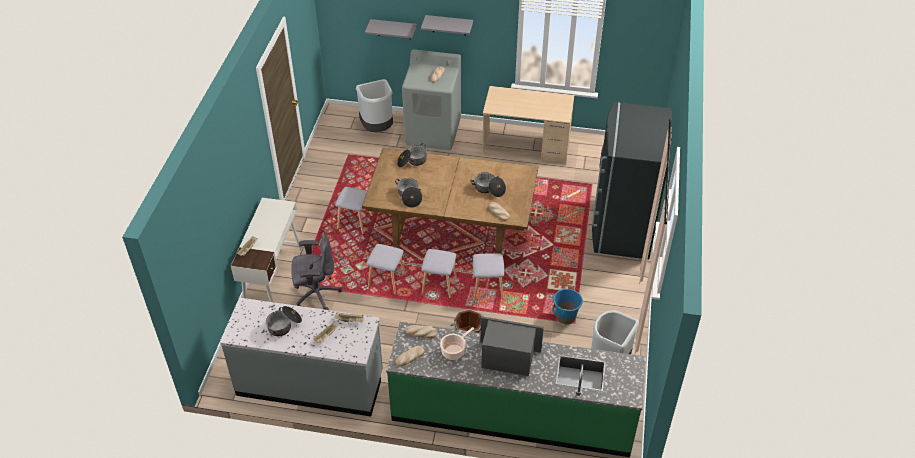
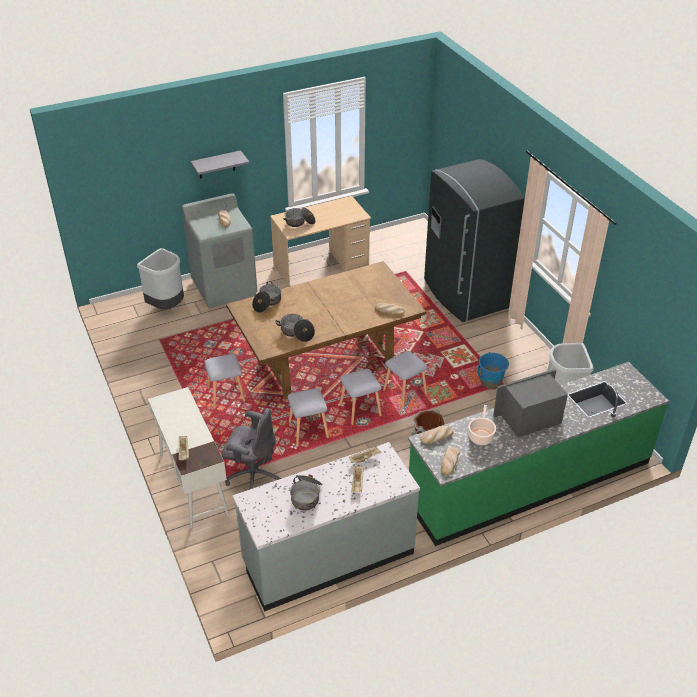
camera: 35 degrees left, 5 degrees down
grey office chair [291,233,342,310] -> grey office chair turned 60 degrees clockwise [222,408,282,489]
grey shelf [365,19,417,39] -> none
cooking pot [470,172,506,197] -> cooking pot moved to [283,208,316,227]

